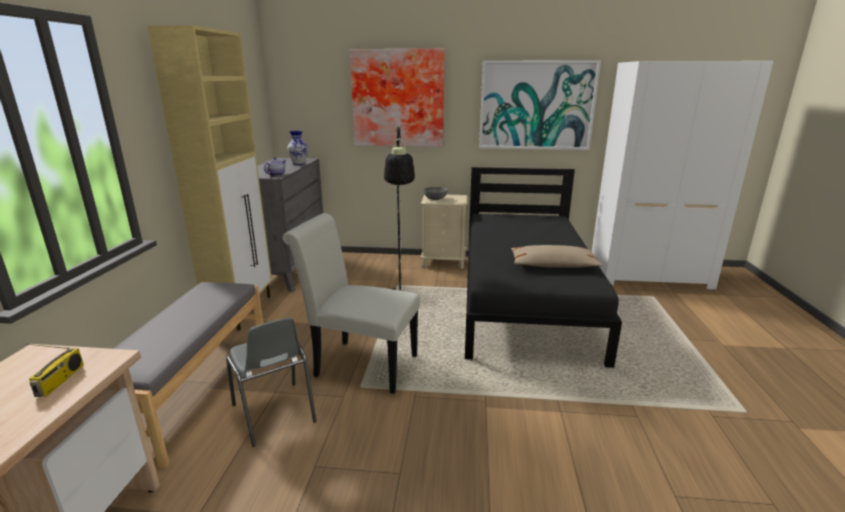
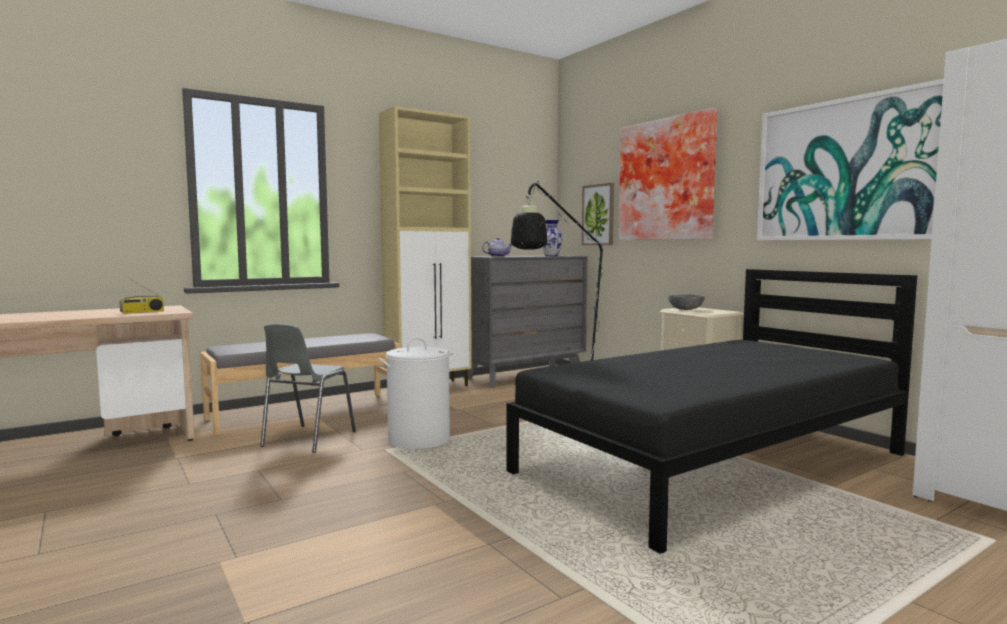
camera: 50 degrees right, 15 degrees down
white chair [282,213,420,394] -> white laundry basket [379,337,455,449]
beige pillow [511,245,604,267] -> none
none -> picture [582,183,614,245]

